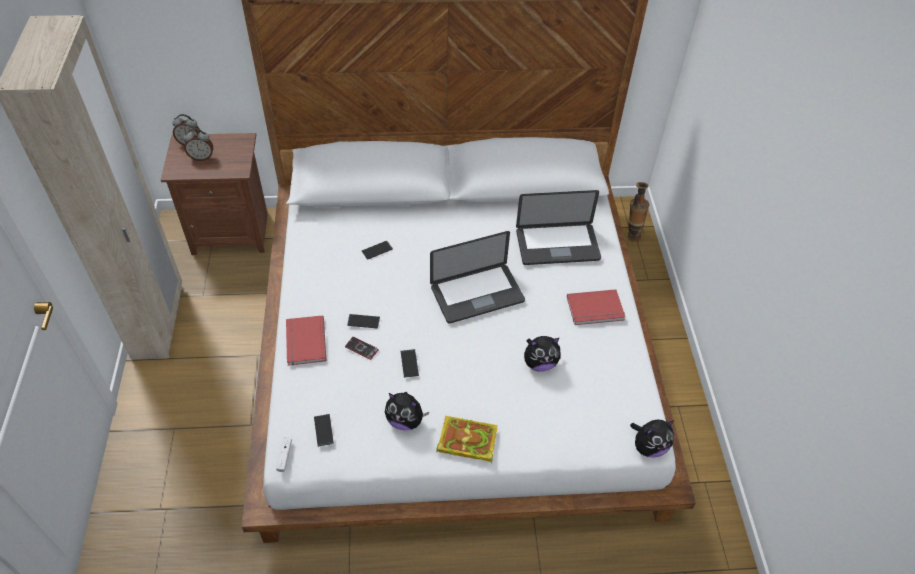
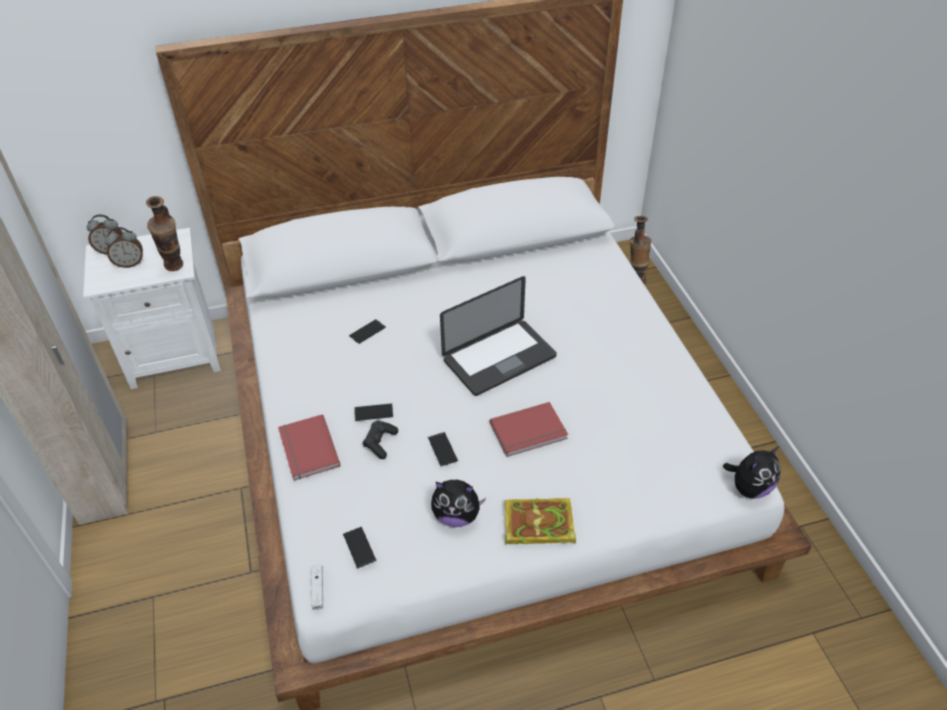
camera: 10 degrees left, 5 degrees down
brown nightstand [161,133,268,255] -> white nightstand [83,228,221,389]
phone [345,337,379,360] -> black game controller [363,420,398,459]
laptop [516,190,601,265] -> none
plush toy [524,336,561,372] -> none
red book [567,289,625,325] -> red book moved to [490,402,568,457]
none -> vase [146,196,183,271]

